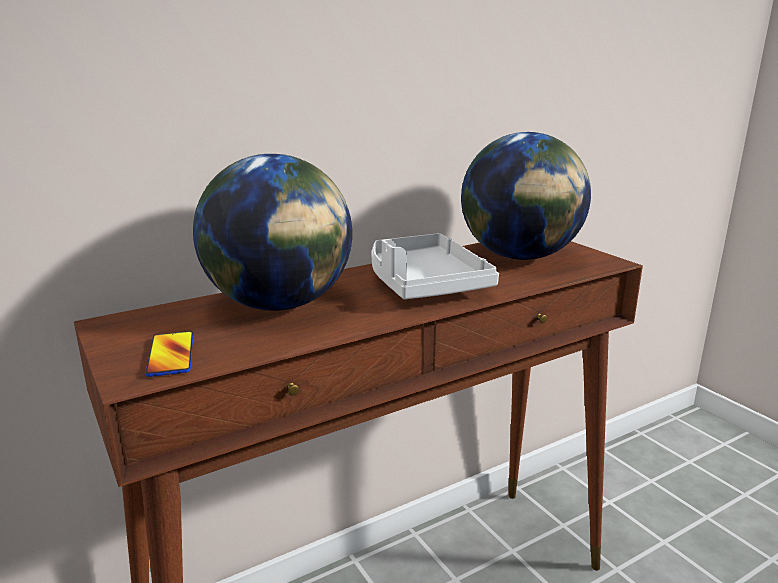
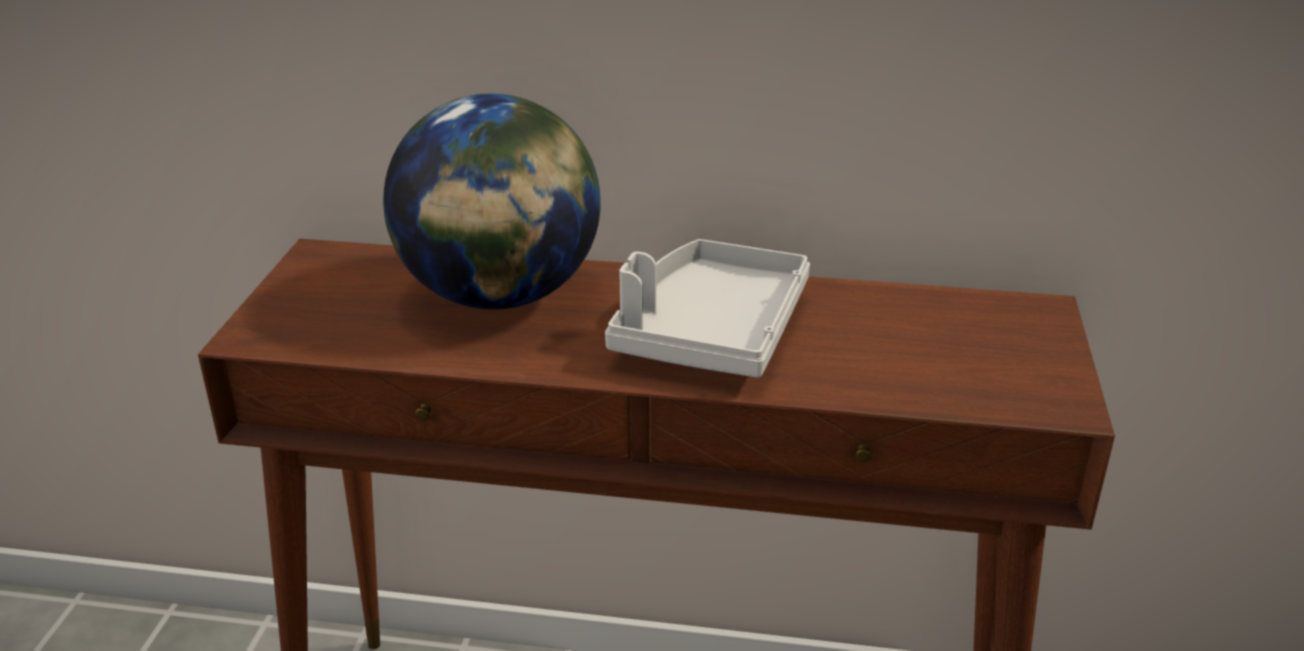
camera: 40 degrees right, 10 degrees up
phone [145,331,193,377] -> none
globe [461,132,591,260] -> none

